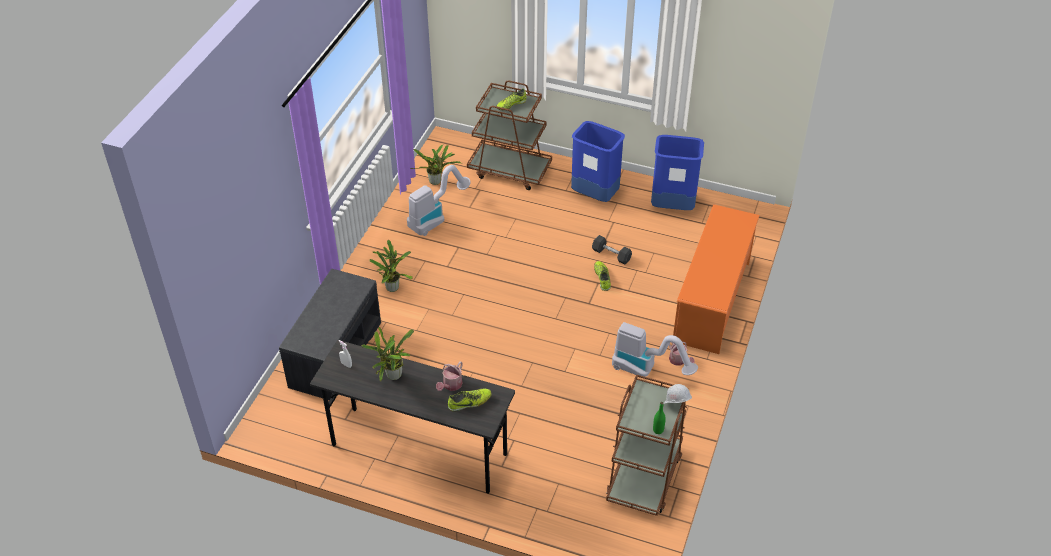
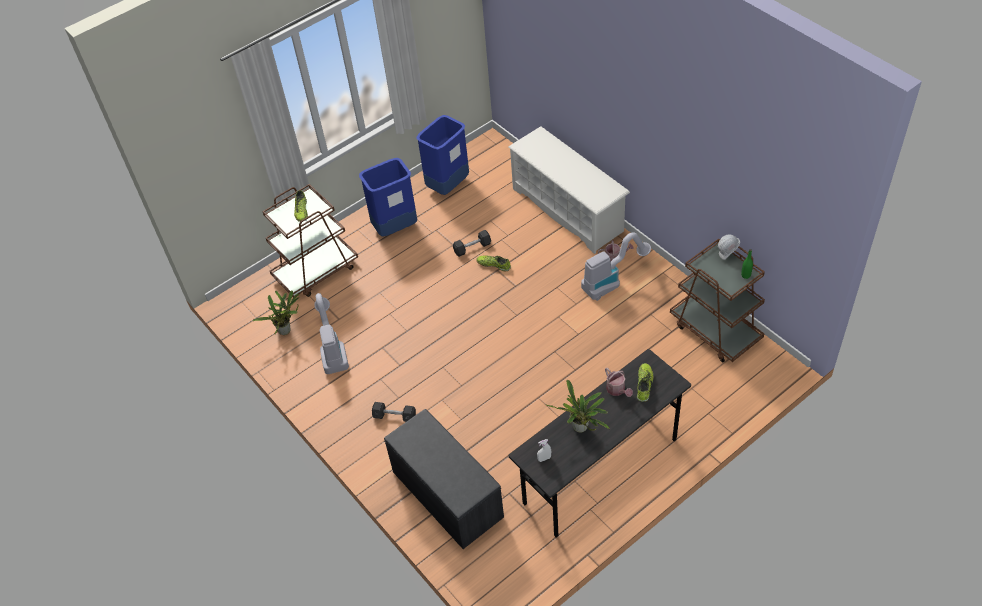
camera: 55 degrees left, 5 degrees up
potted plant [370,240,413,292] -> grey dumbbell [372,402,416,422]
orange shoe rack [673,204,760,354] -> white shoe rack [508,126,630,254]

